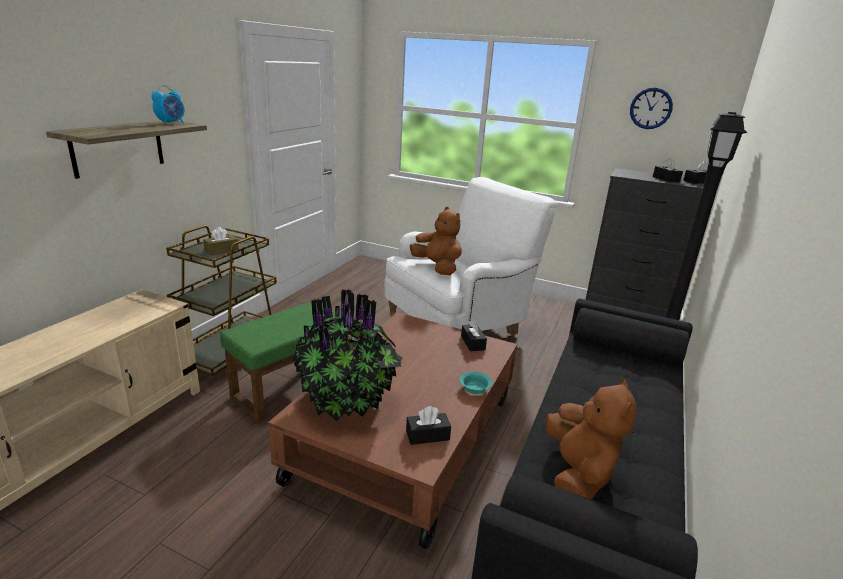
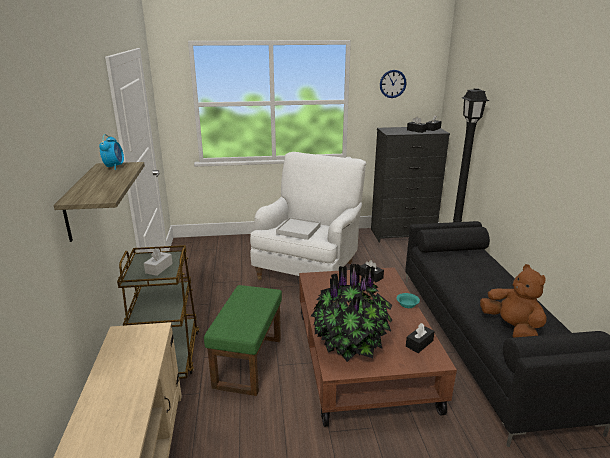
camera: 30 degrees left, 0 degrees up
brown tissue box [203,227,239,256] -> white tissue box [144,248,173,276]
brown plush toy [410,207,462,275] -> white tray [276,217,321,240]

